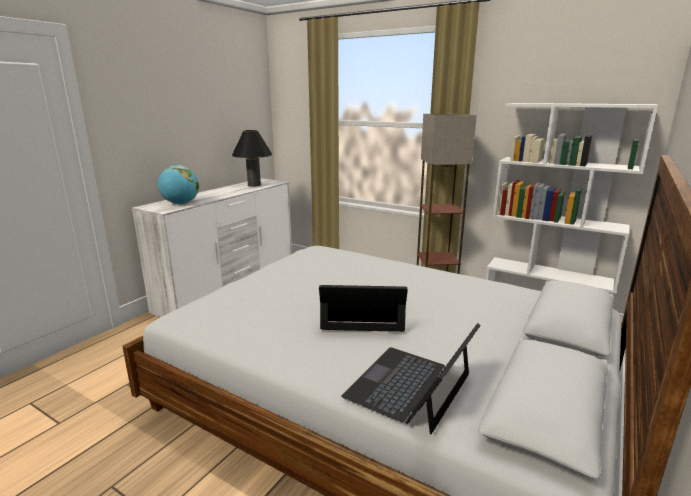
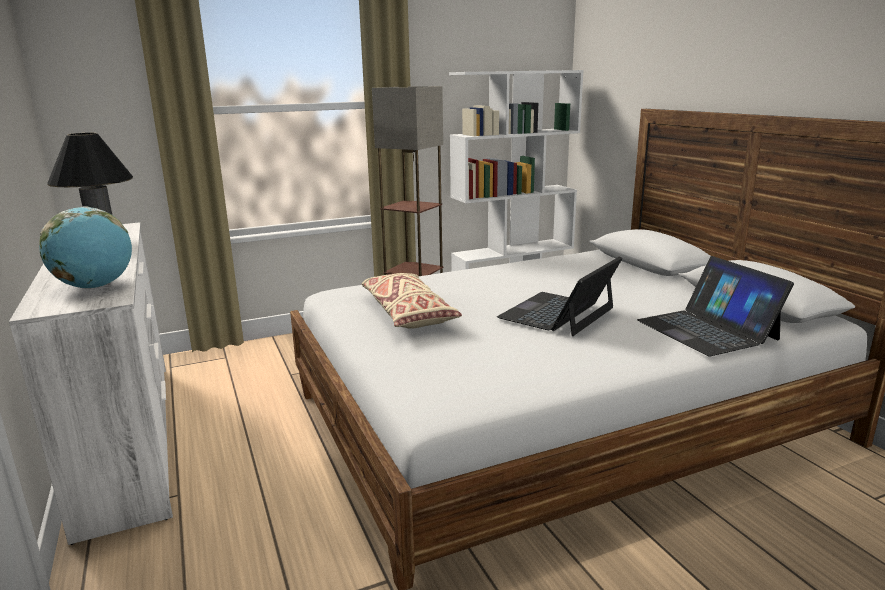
camera: 55 degrees left, 0 degrees up
none -> beige pillow [362,273,462,329]

